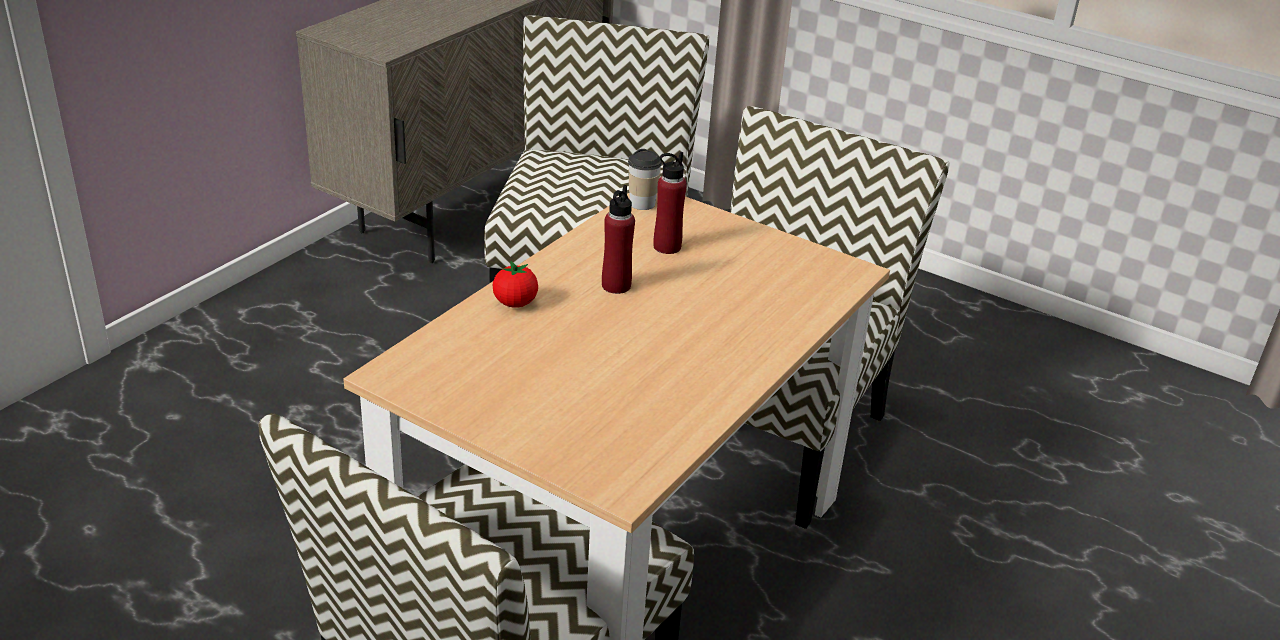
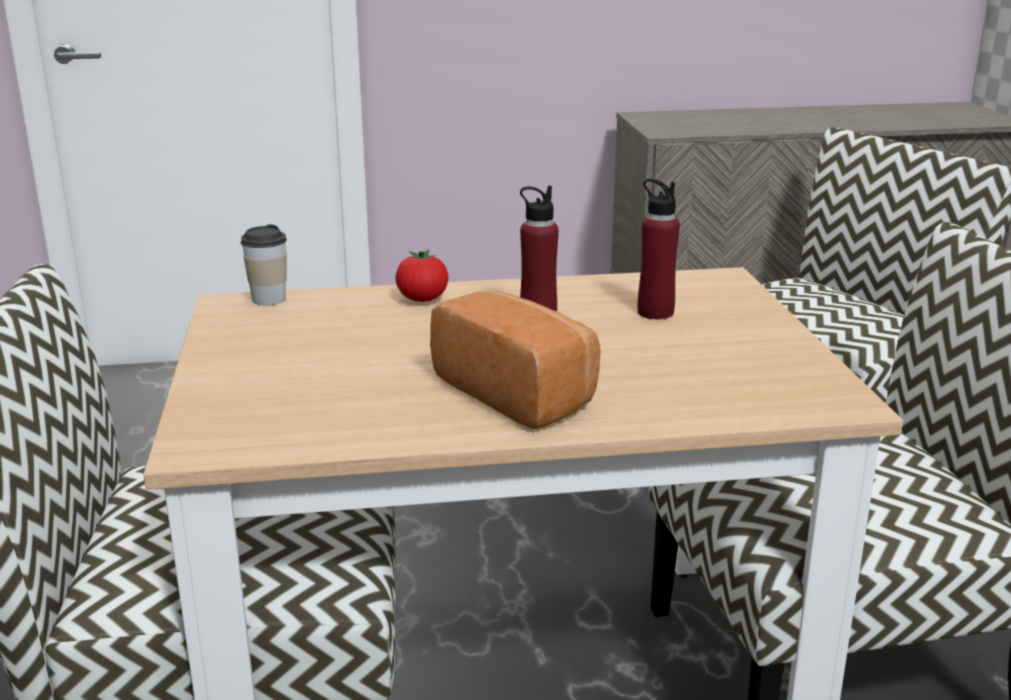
camera: 50 degrees right, 10 degrees down
cup [628,149,662,210] -> cup moved to [241,224,287,305]
none -> bread [430,291,601,429]

